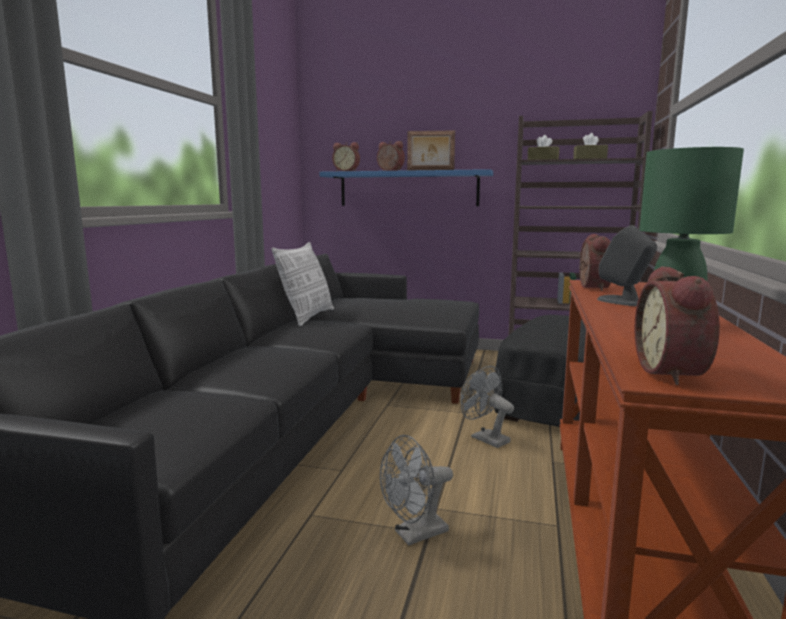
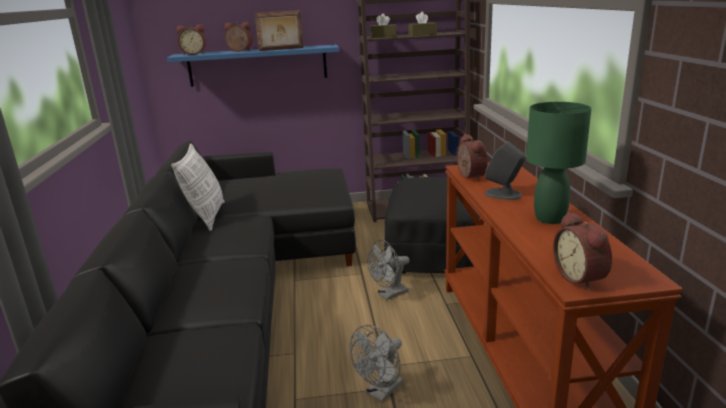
camera: 20 degrees left, 10 degrees up
grey fan [461,366,514,448] -> grey fan turned 60 degrees counterclockwise [367,240,410,300]

